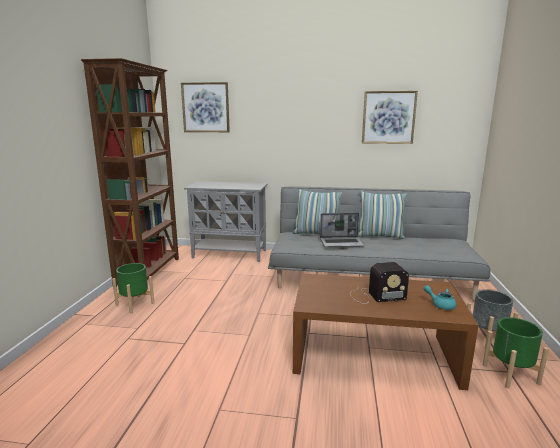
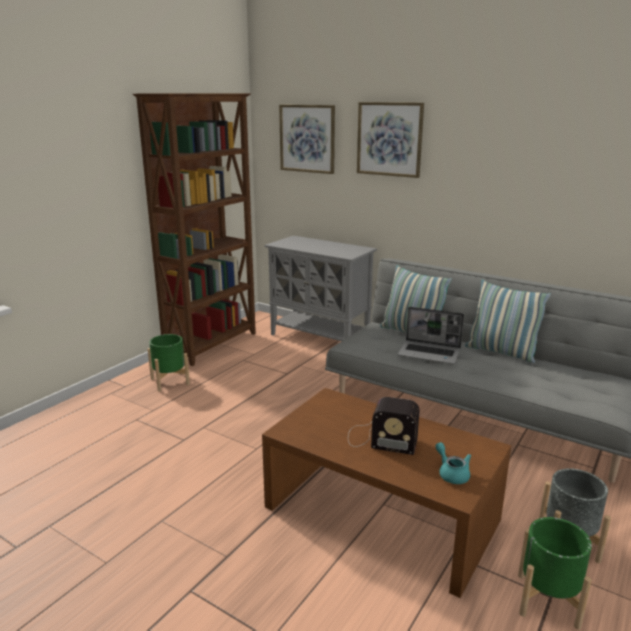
camera: 25 degrees right, 5 degrees up
picture [362,91,418,144] -> picture moved to [357,102,424,178]

